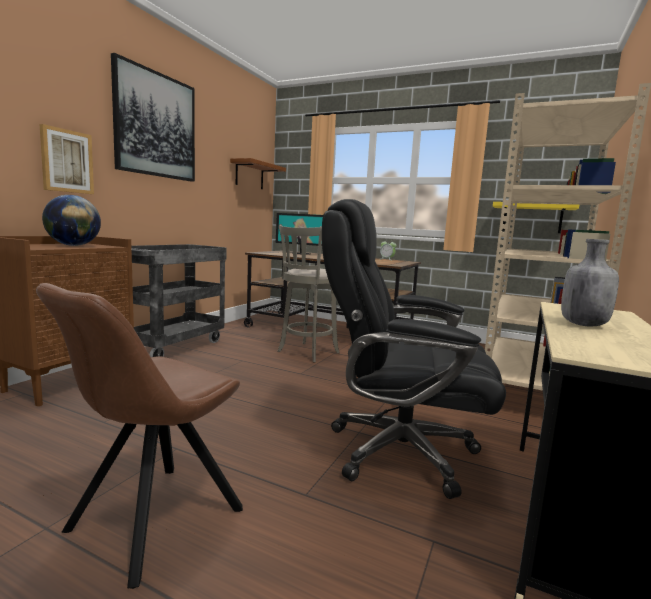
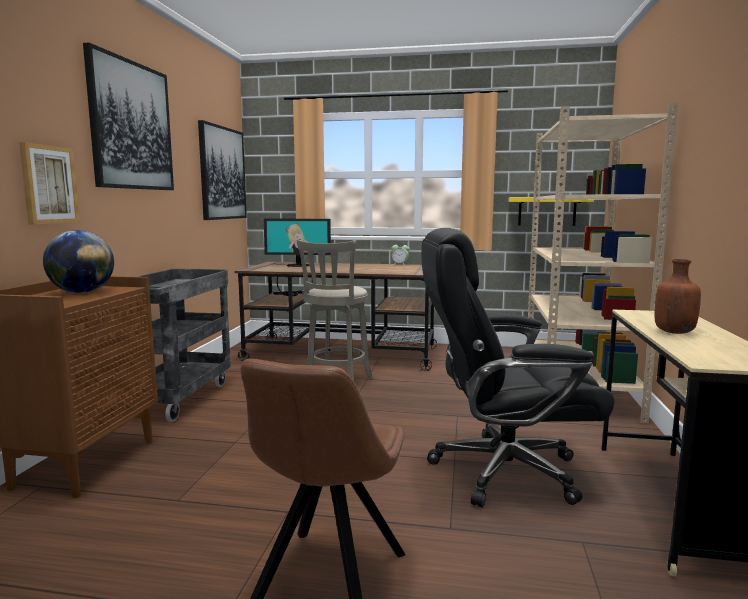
camera: 15 degrees left, 0 degrees up
brown shelf [230,158,286,189] -> picture [198,120,247,220]
grey bottle [561,239,619,327] -> brown bottle [655,259,701,334]

